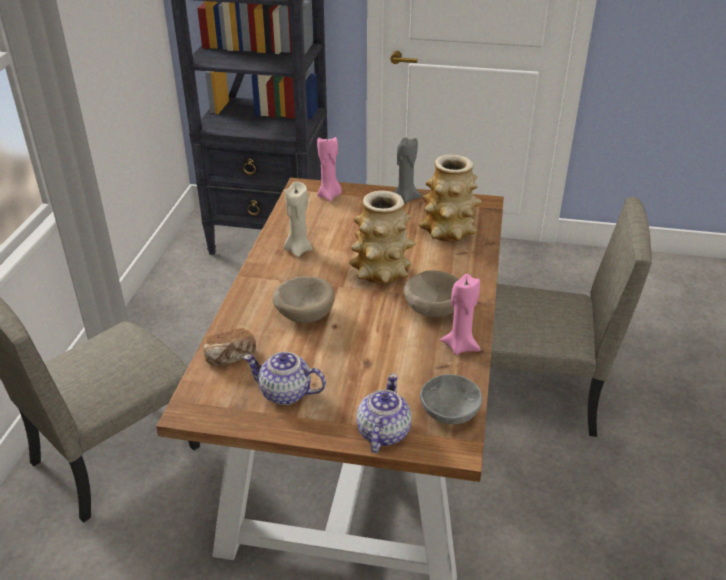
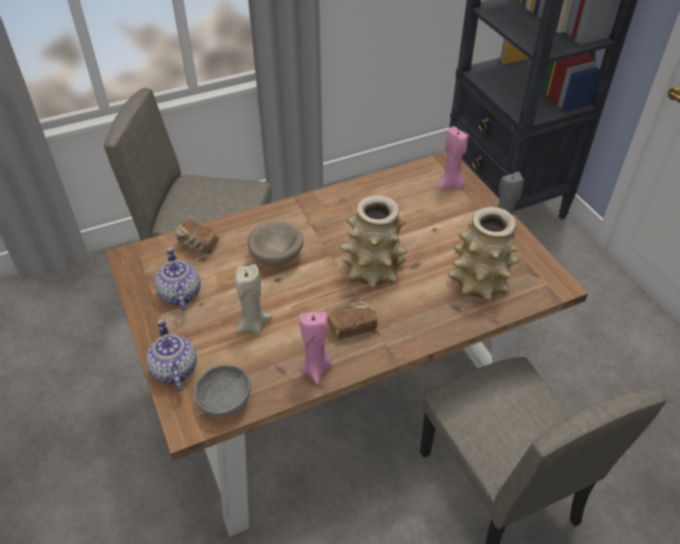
camera: 55 degrees right, 10 degrees up
beige candle [284,182,312,257] -> beige candle moved to [235,264,272,335]
teapot [356,374,412,453] -> teapot turned 90 degrees counterclockwise [146,319,196,391]
beige bowl [404,270,459,317] -> bread [327,301,377,339]

